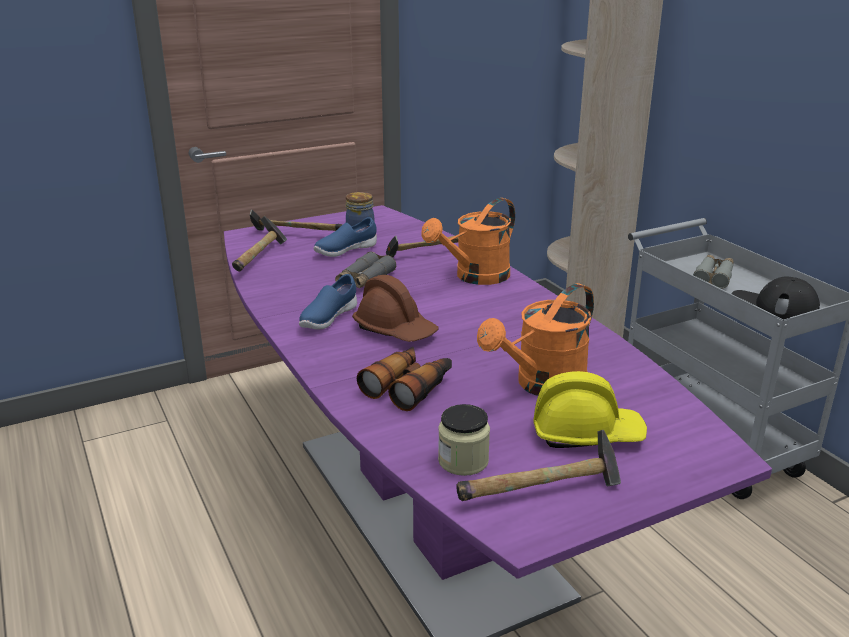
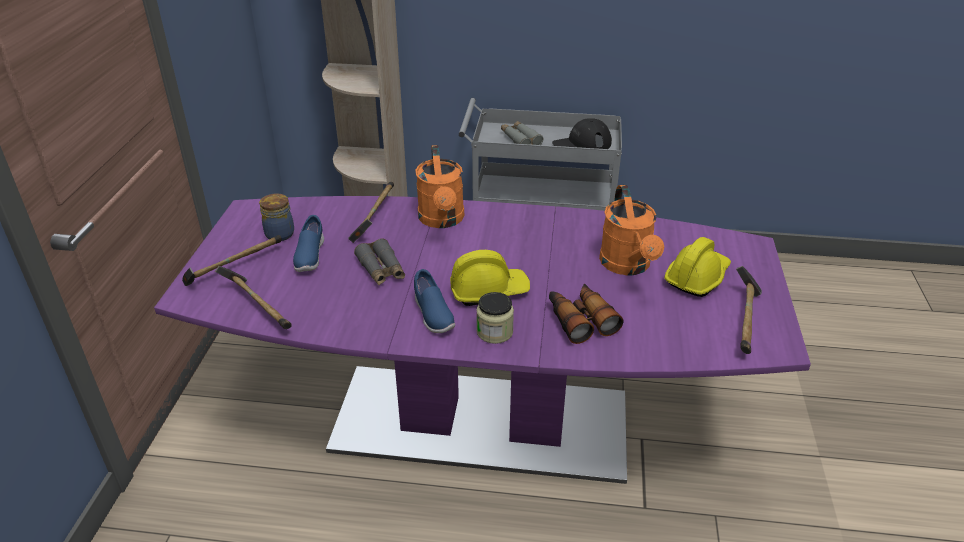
camera: 55 degrees left, 10 degrees up
brown hard hat [352,275,439,342] -> yellow hard hat [450,250,530,306]
jar [438,404,490,476] -> jar moved to [476,292,514,344]

